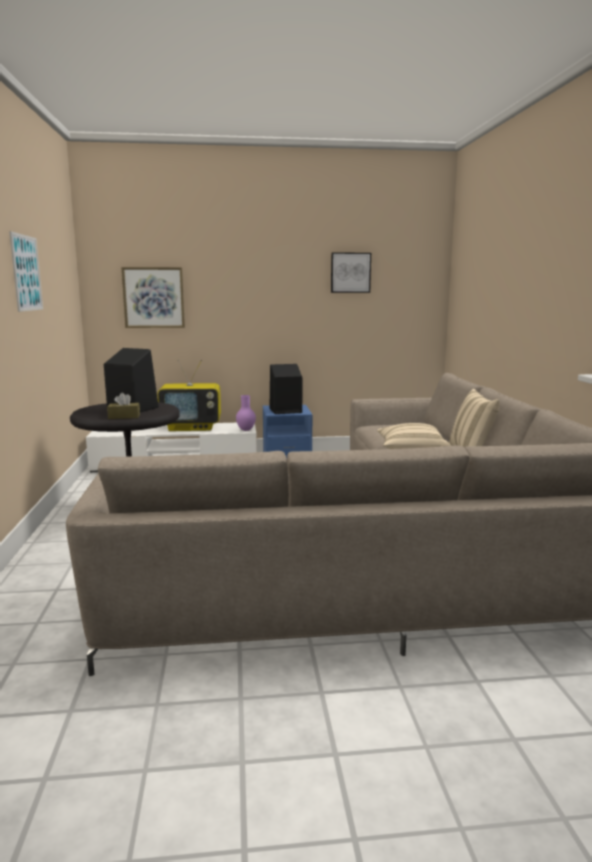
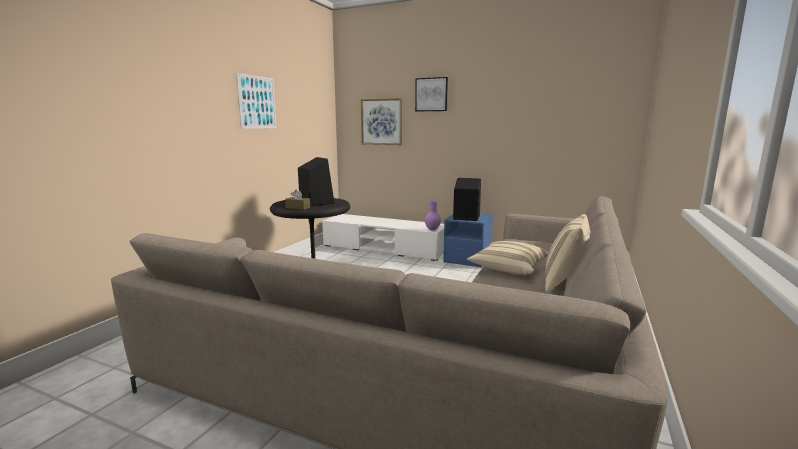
camera: 30 degrees right, 0 degrees up
television [157,360,221,431] -> none
picture [331,252,371,293] -> picture moved to [415,77,448,112]

